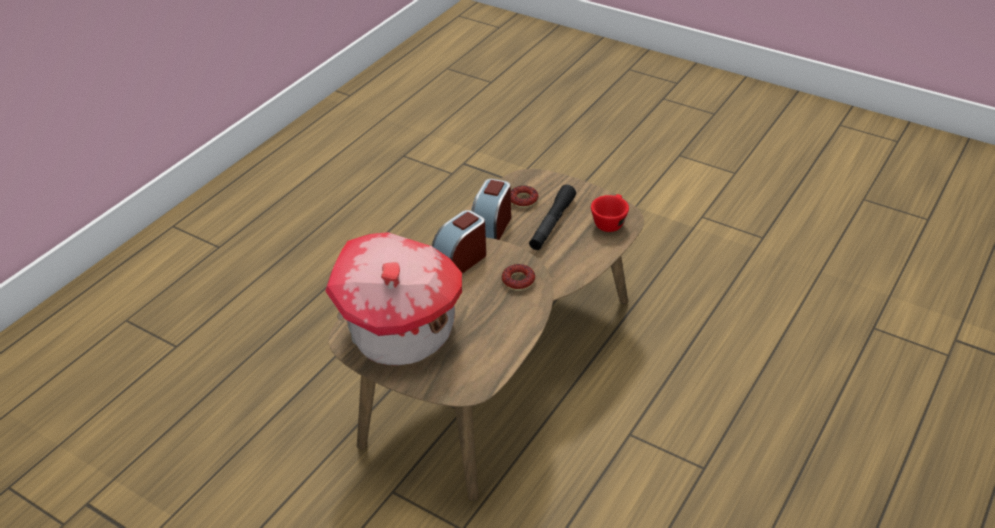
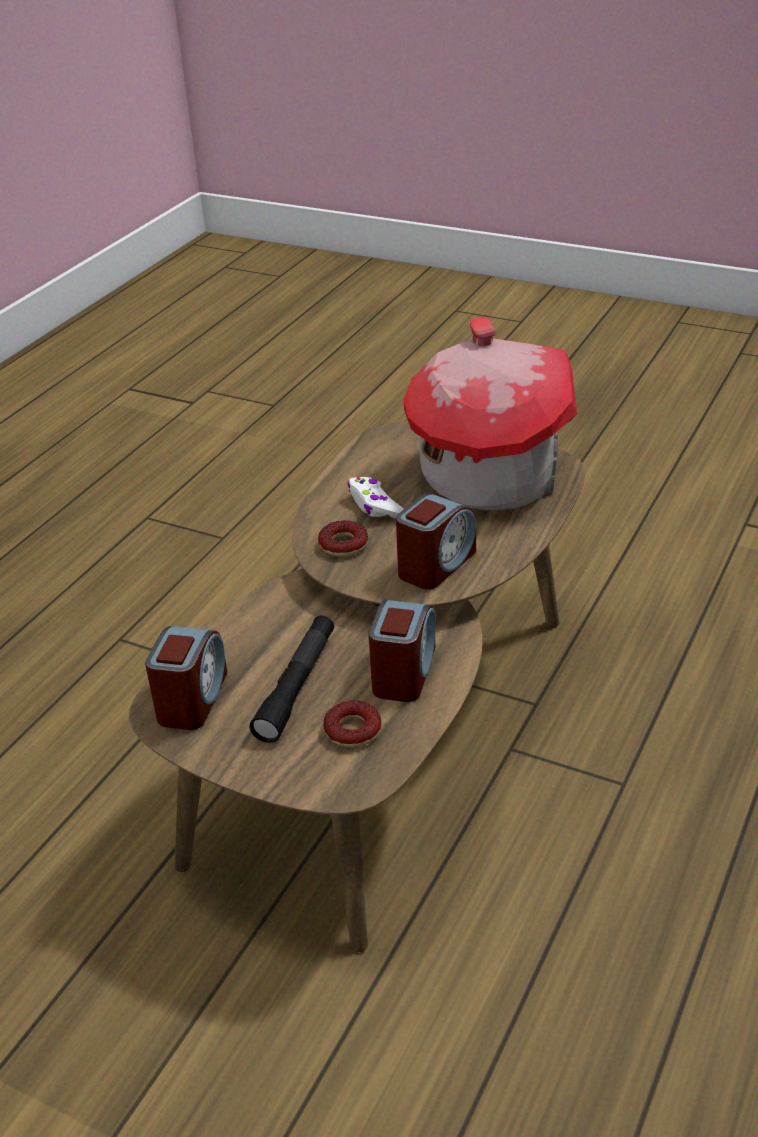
camera: 175 degrees right, 5 degrees down
red cup [591,194,629,232] -> alarm clock [145,626,227,730]
none -> white game controller [348,477,404,518]

